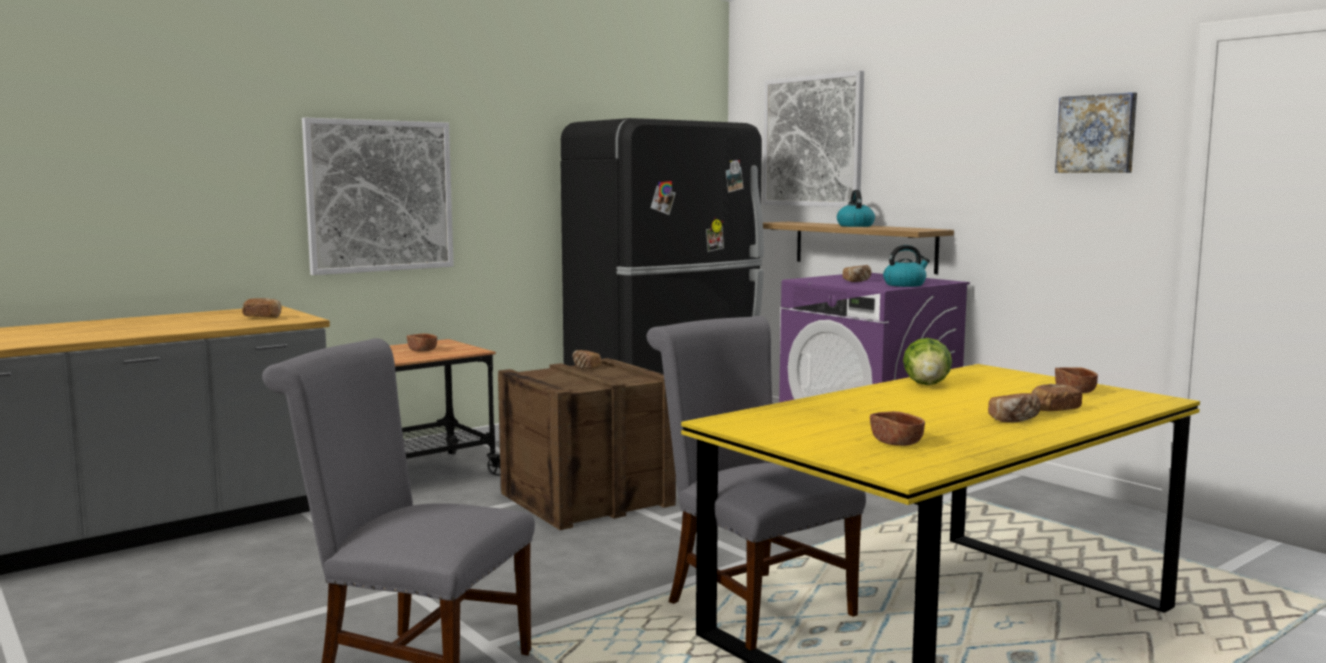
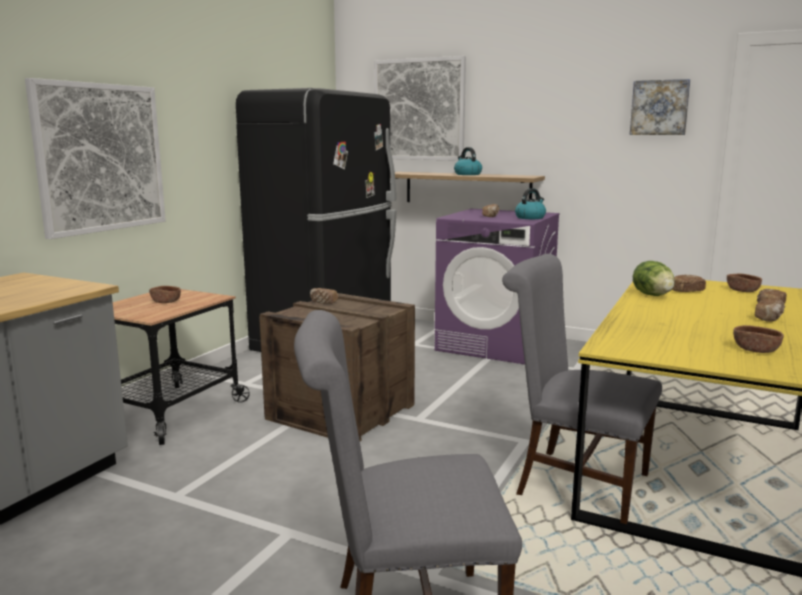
camera: 25 degrees left, 5 degrees up
bread [242,298,282,318] -> bread moved to [672,274,706,292]

